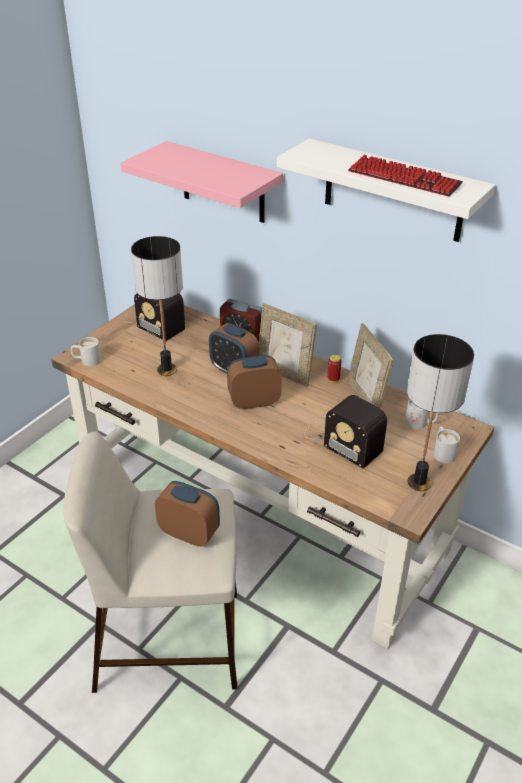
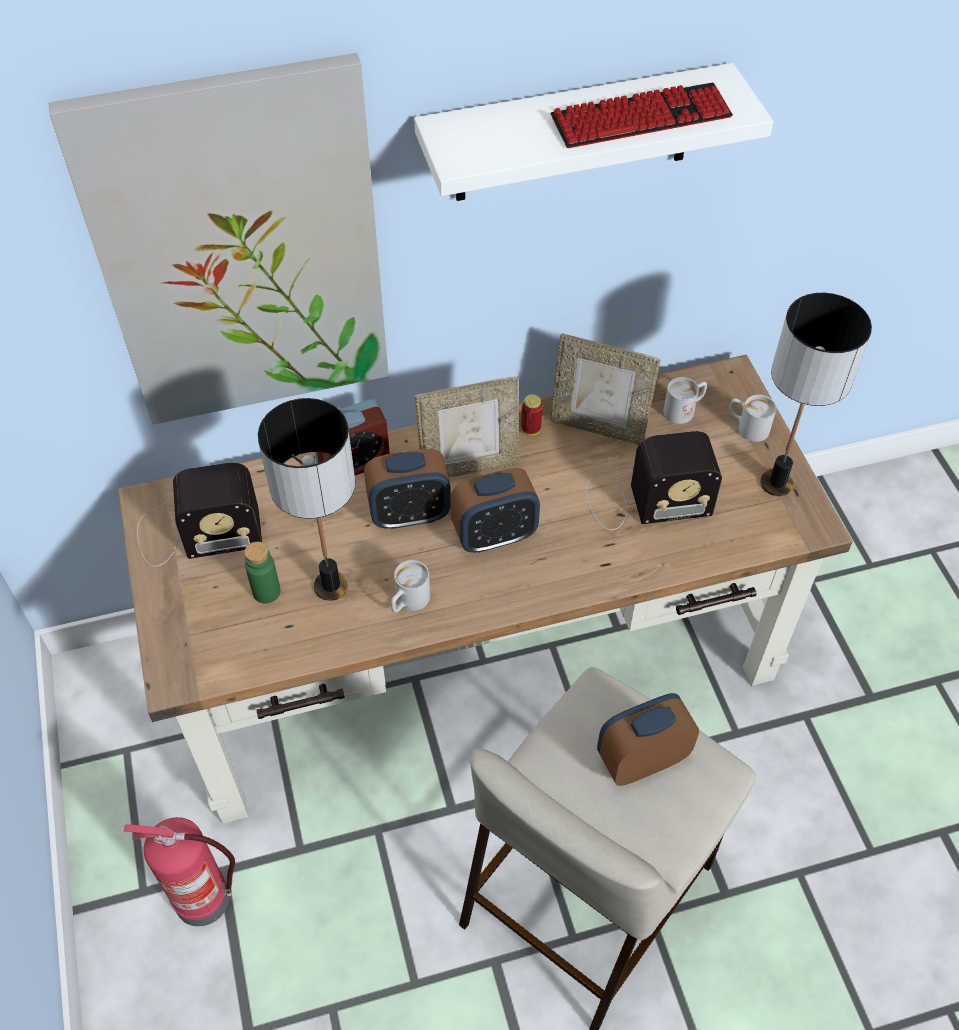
camera: 50 degrees left, 15 degrees up
white mug [71,337,101,366] -> white mug moved to [391,560,430,613]
pink shelf [120,141,283,223] -> picture [48,53,389,425]
alarm clock [227,356,282,410] -> alarm clock turned 135 degrees counterclockwise [450,468,540,553]
none -> fire extinguisher [124,817,235,926]
none -> green bottle [244,542,281,604]

